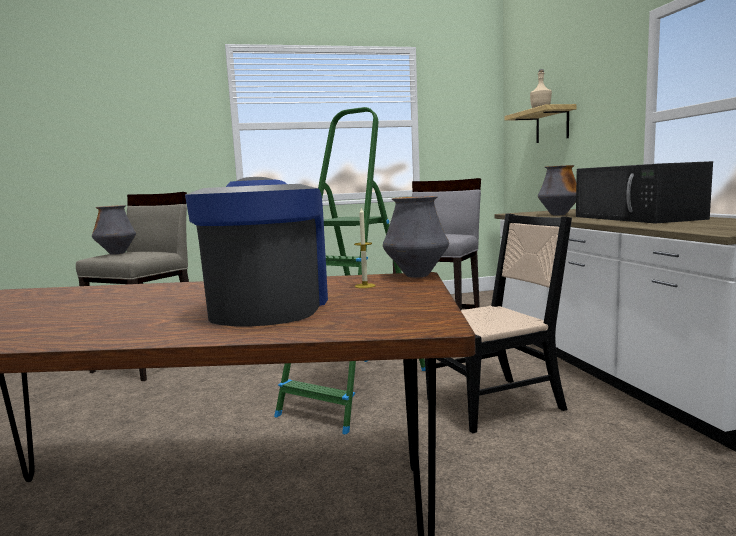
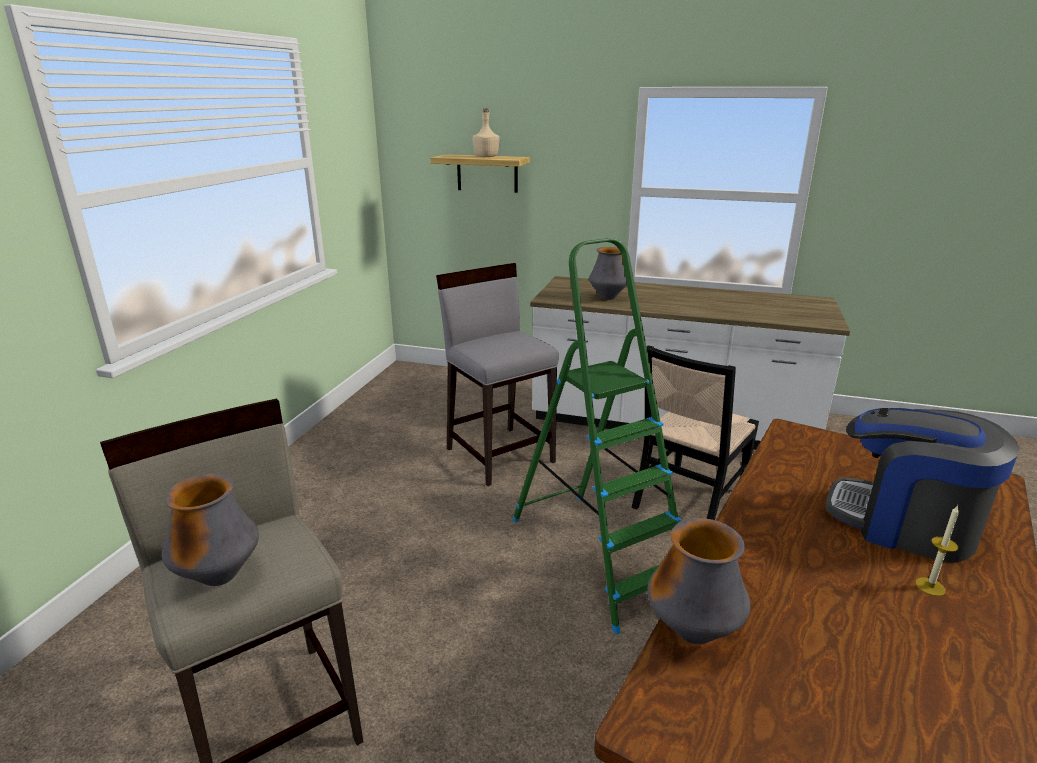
camera: 60 degrees left, 15 degrees up
candle [354,207,375,288] -> candle moved to [916,505,959,596]
vase [383,196,449,278] -> vase moved to [647,518,751,644]
chair [425,213,572,434] -> chair turned 150 degrees counterclockwise [631,345,759,520]
black microwave [576,161,713,224] -> none

